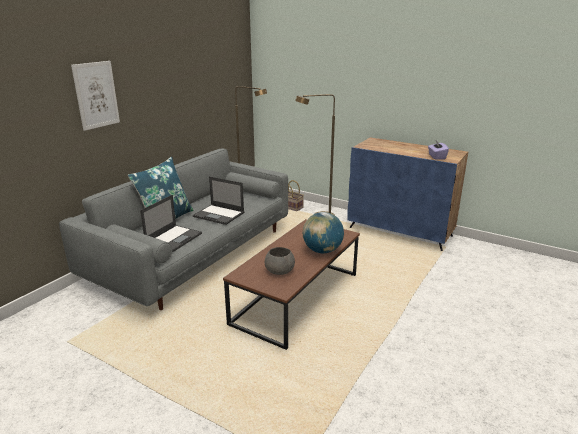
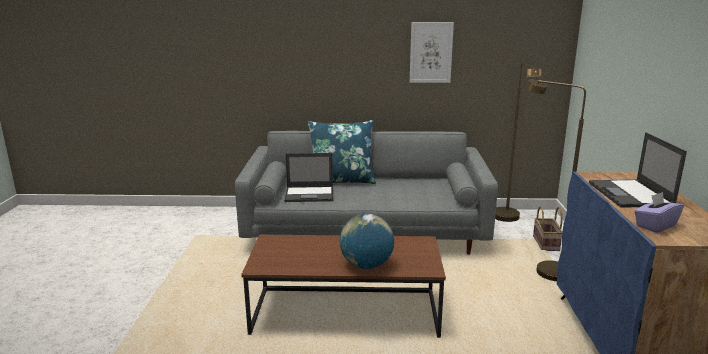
camera: 60 degrees right, 5 degrees down
picture [71,61,120,131] -> picture moved to [410,22,454,83]
laptop [193,177,244,225] -> laptop moved to [589,132,687,208]
grey bowl [265,247,295,275] -> none

